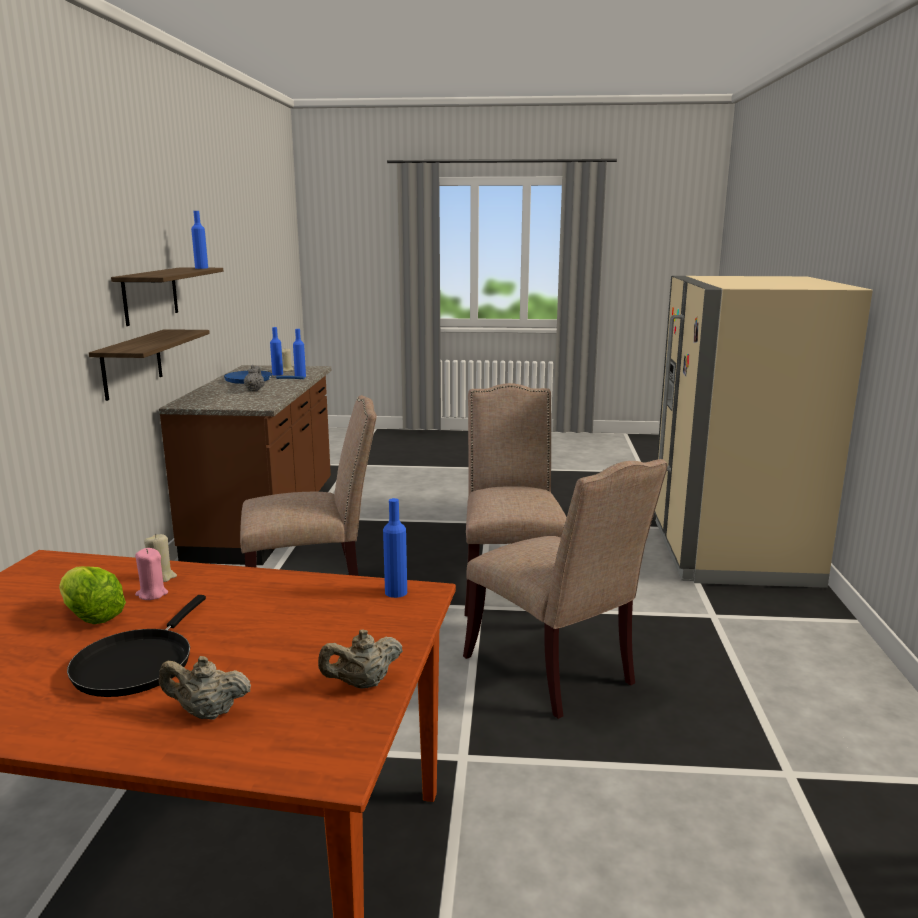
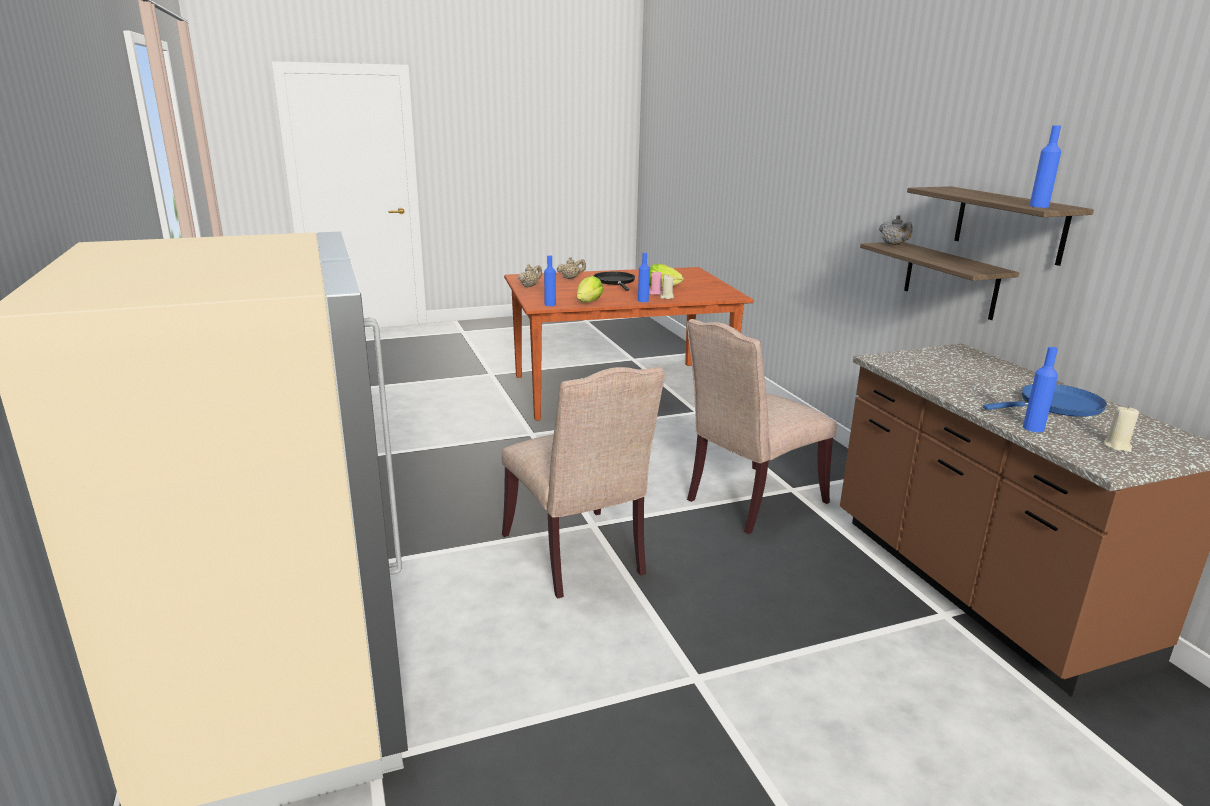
camera: 155 degrees right, 5 degrees up
grey teapot [244,365,265,392] -> grey teapot moved to [879,215,913,245]
blue bottle [270,327,283,376] -> blue bottle moved to [638,253,650,302]
beige chair [463,459,667,719] -> none
none -> lettuce [577,276,604,302]

